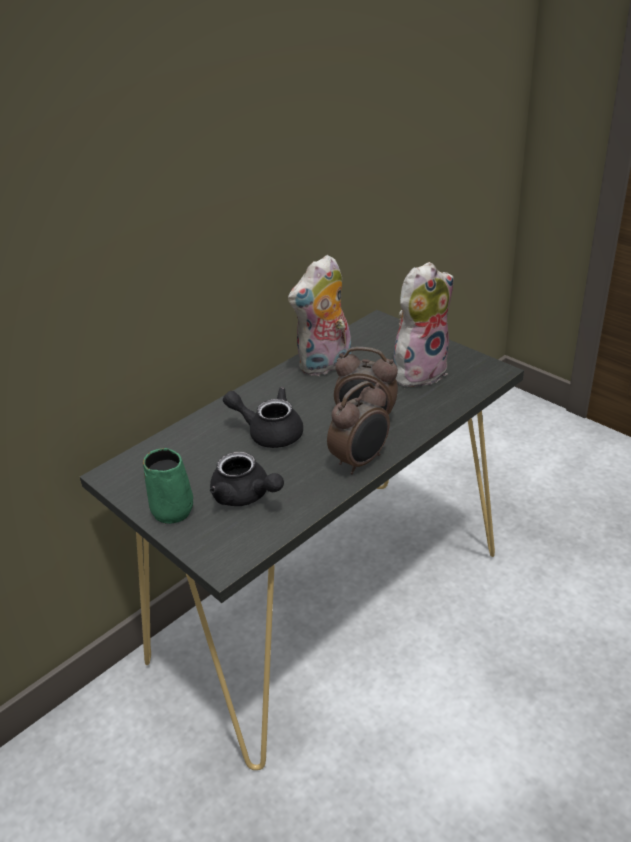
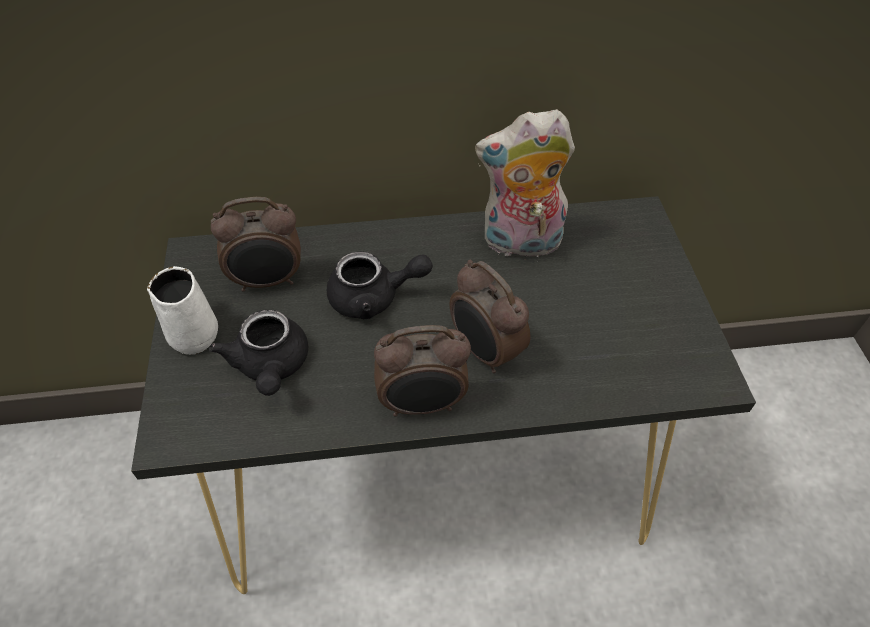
camera: 35 degrees right, 15 degrees up
green mug [143,448,193,524] -> white mug [147,266,218,355]
black teapot [223,387,303,448] -> black teapot turned 120 degrees clockwise [327,252,433,319]
plush toy [394,262,454,389] -> none
none -> alarm clock [211,197,301,292]

